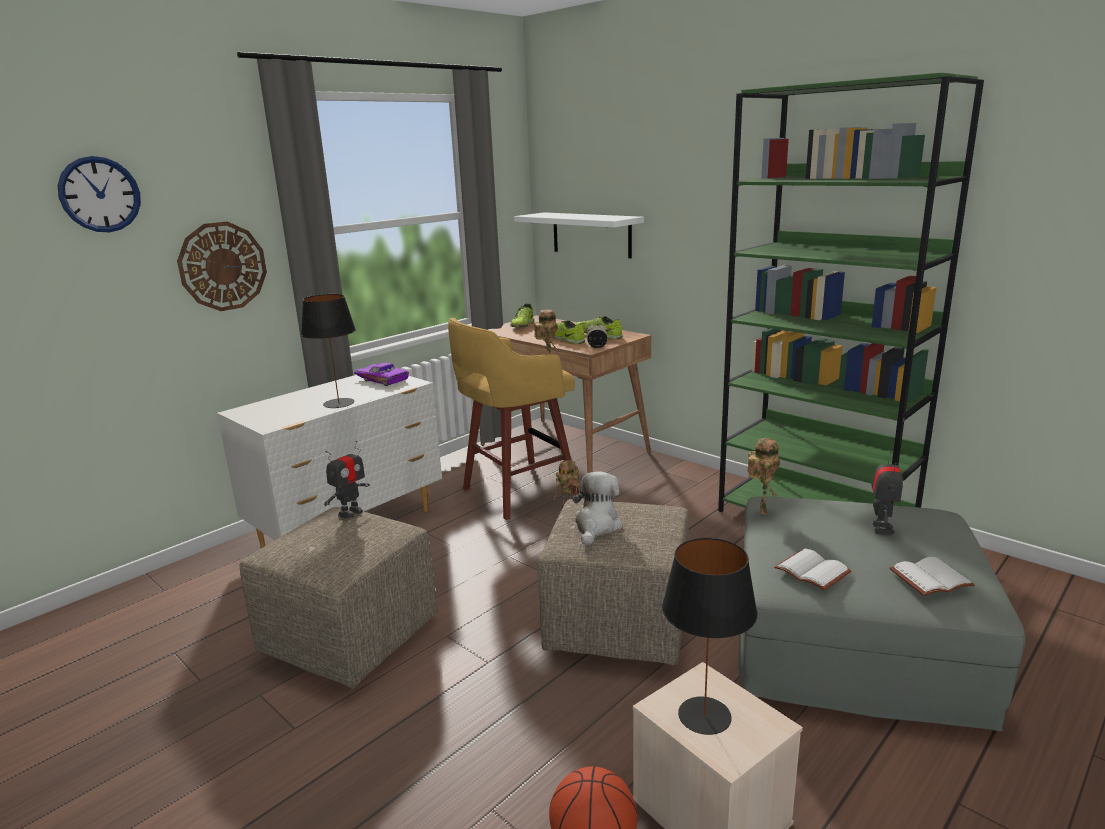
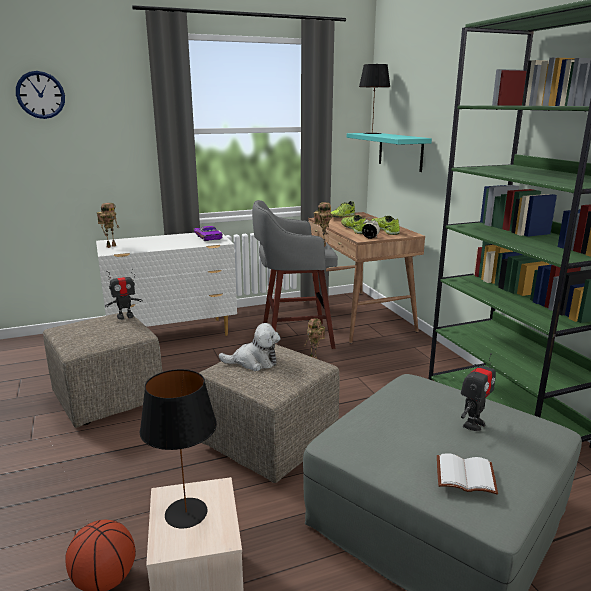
camera: 25 degrees right, 0 degrees up
wall clock [177,221,267,311] -> none
black table lamp [301,294,356,408] -> black table lamp moved to [359,64,390,134]
yellow stool [448,318,579,520] -> grey stool [252,200,338,349]
white shelf [514,212,644,258] -> turquoise shelf [347,133,432,172]
plush toy [572,471,622,546] -> plush toy turned 45 degrees clockwise [219,323,280,371]
toy robot [747,438,781,515] -> toy robot moved to [97,203,119,248]
white book [774,549,852,590] -> none

